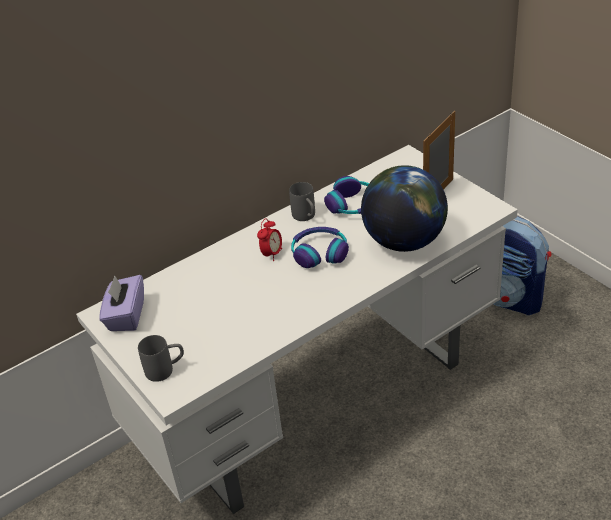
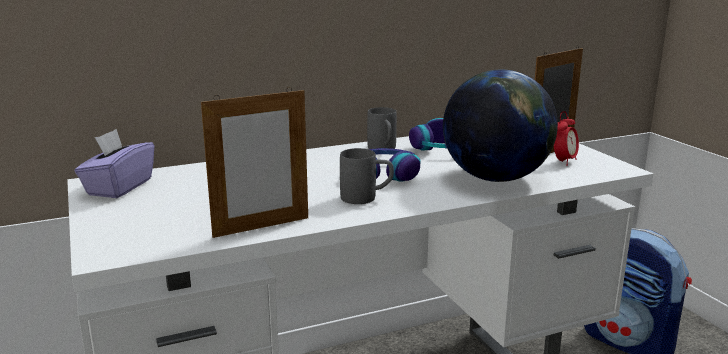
camera: 10 degrees right, 20 degrees down
grey mug [138,335,184,382] -> grey mug moved to [340,148,394,204]
alarm clock [257,218,282,261] -> alarm clock moved to [554,111,579,166]
none -> picture frame [201,87,308,238]

